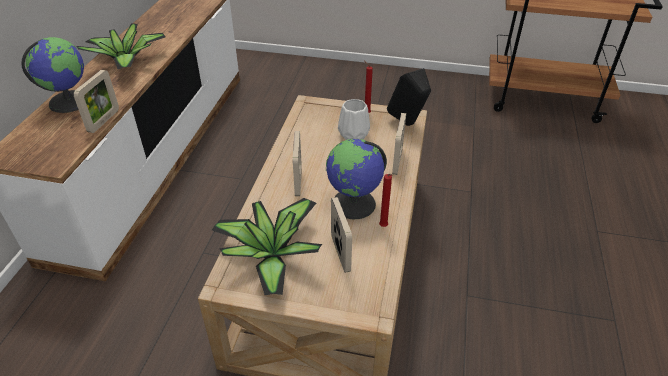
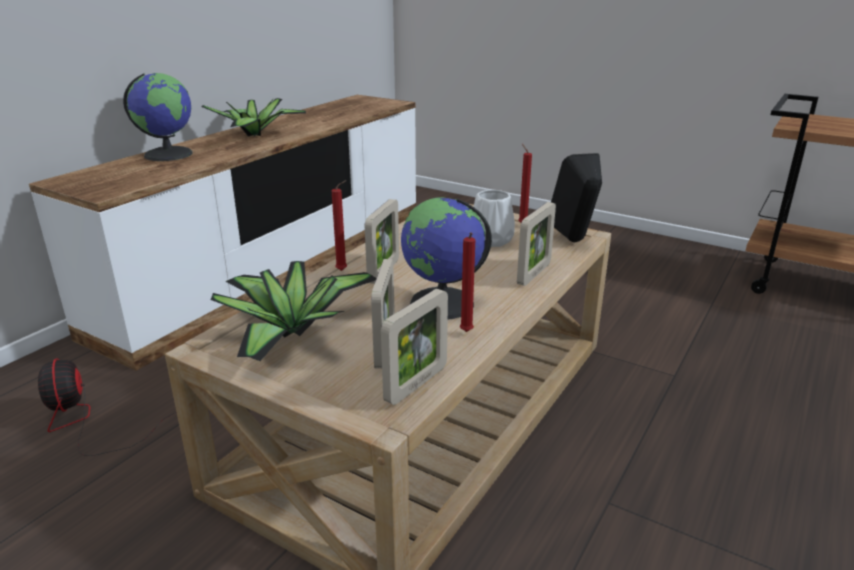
camera: 20 degrees right, 15 degrees down
picture frame [74,70,119,133] -> picture frame moved to [381,289,448,405]
none -> fan [38,358,177,456]
none -> red candle [331,180,347,271]

